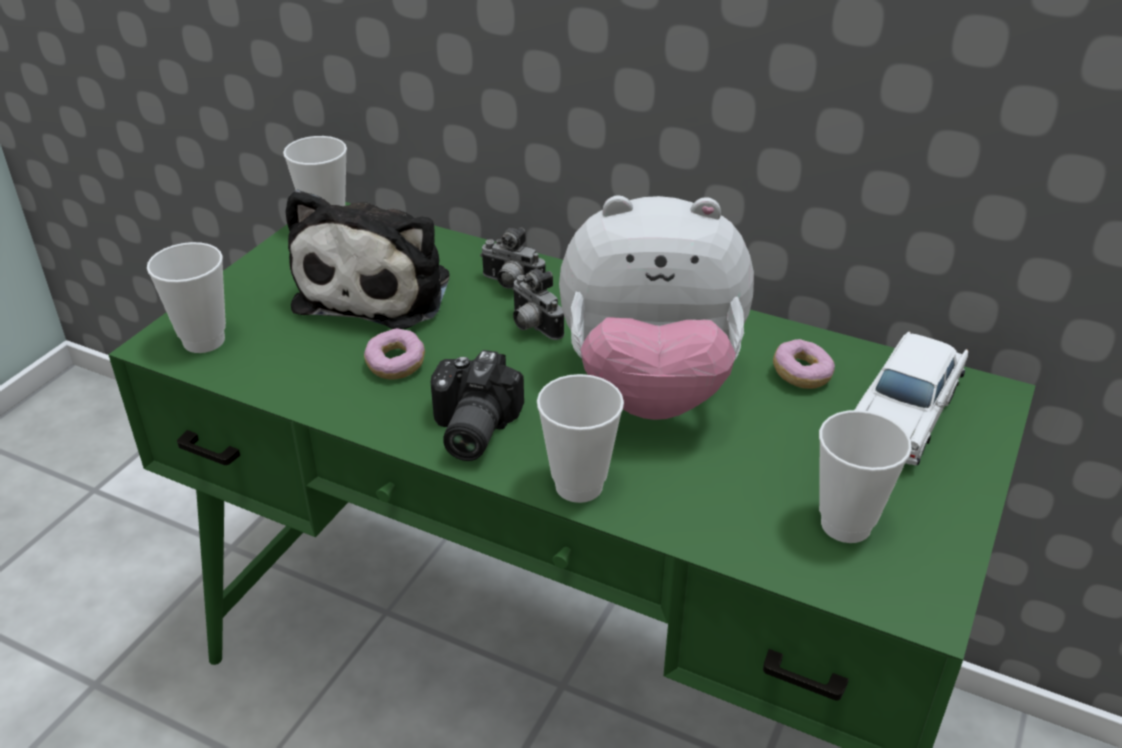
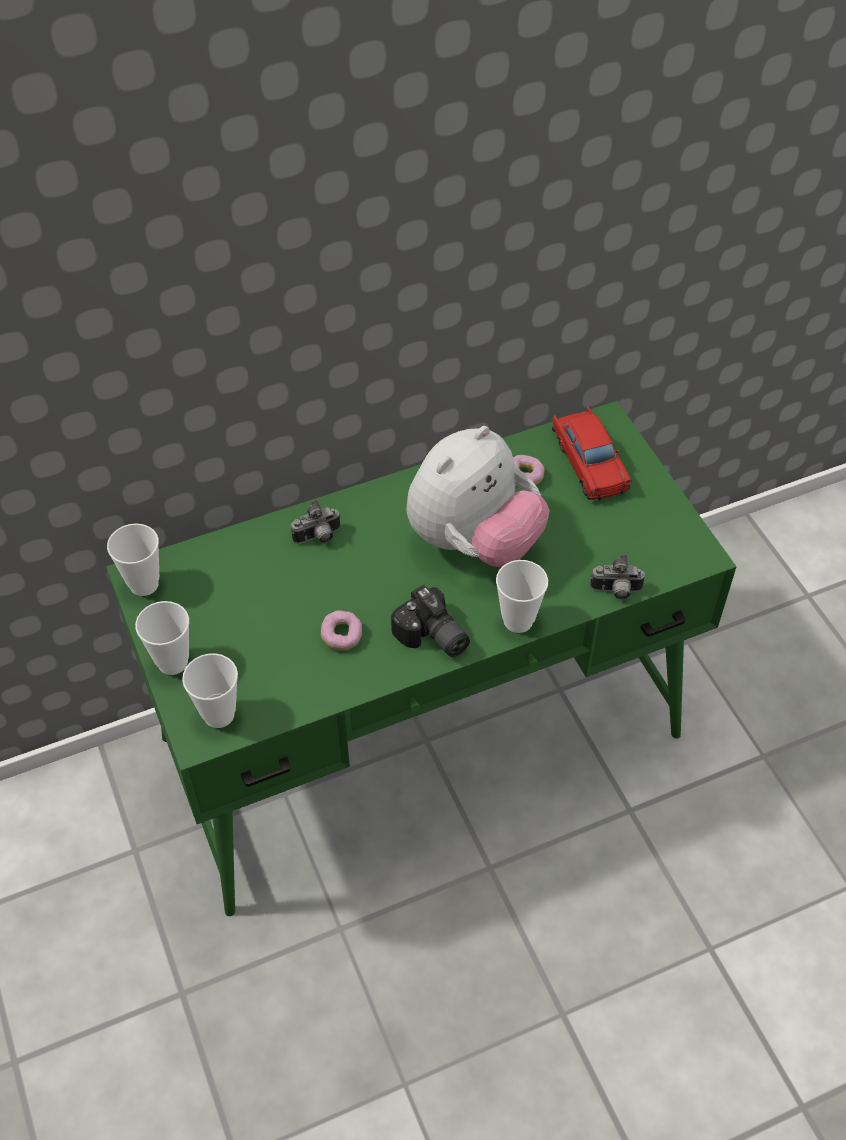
camera: 50 degrees left, 15 degrees up
plush toy [286,189,449,329] -> none
camera [512,269,564,340] -> camera moved to [590,554,645,600]
cup [819,410,912,543] -> cup moved to [135,601,189,675]
white toy car [855,332,968,466] -> red toy car [552,407,632,500]

